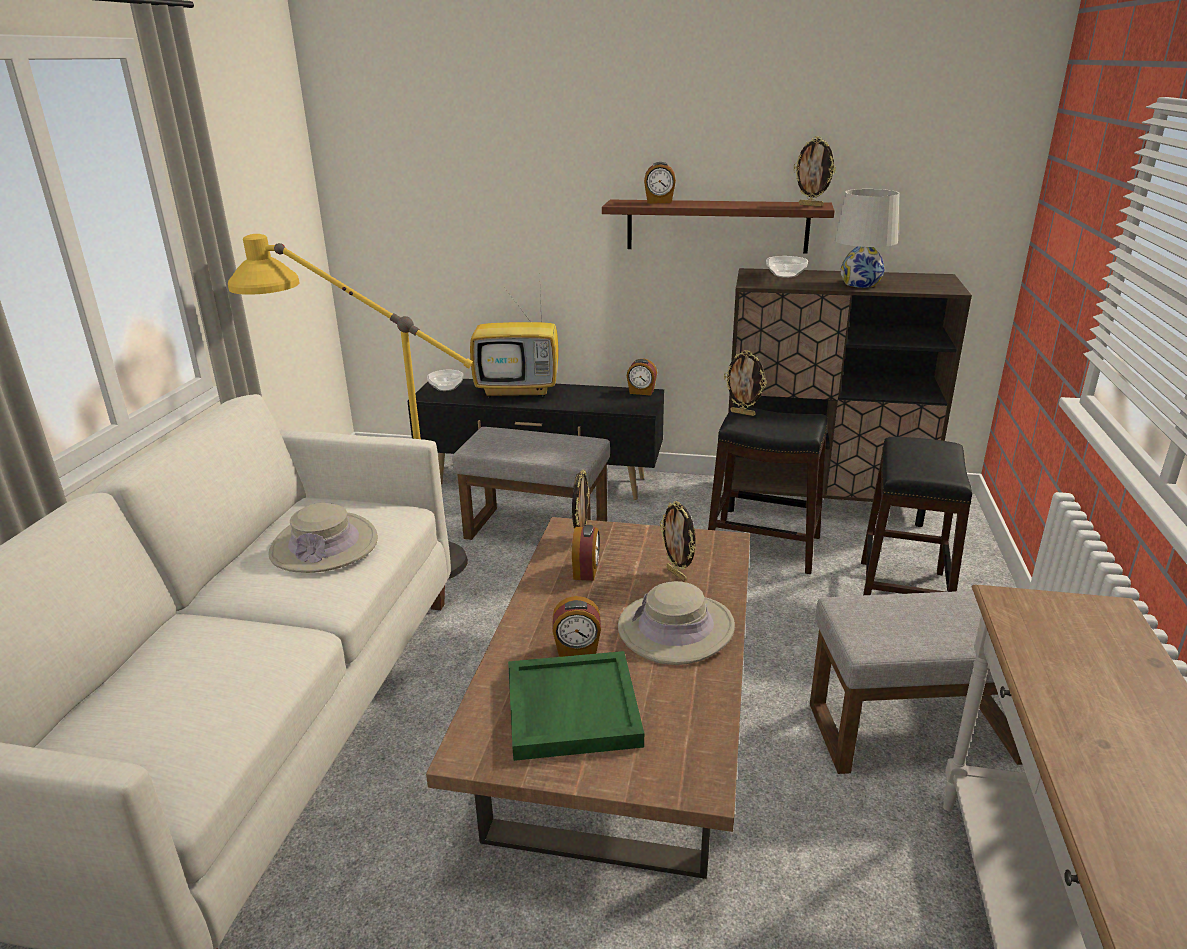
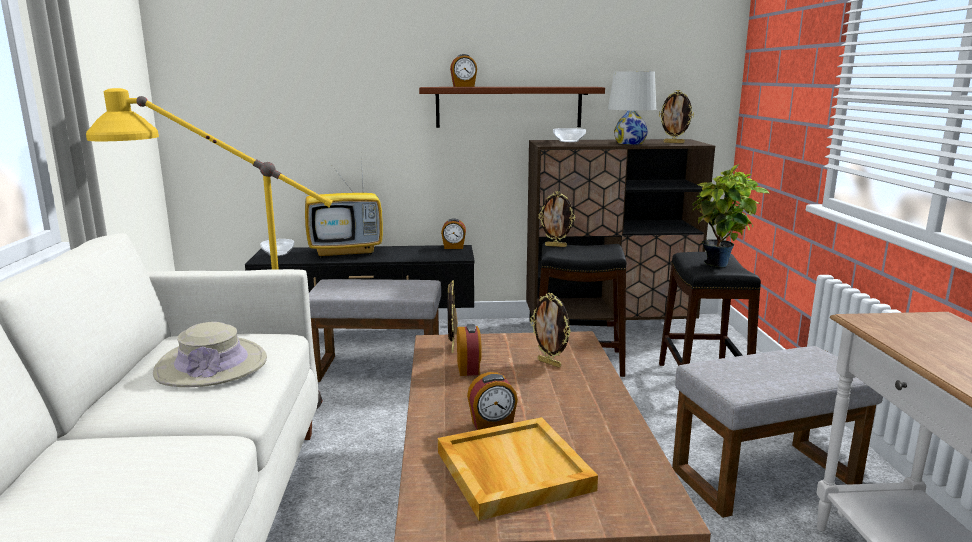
camera: 15 degrees left, 10 degrees down
green tray [508,651,644,761] -> beige tray [438,417,598,521]
beige hat [618,581,735,665] -> none
picture frame [793,136,836,207] -> picture frame moved to [659,90,694,143]
none -> potted plant [692,164,770,267]

